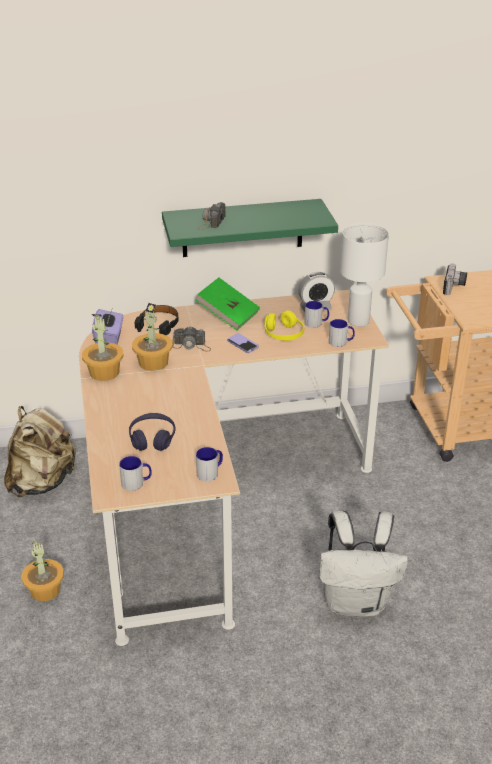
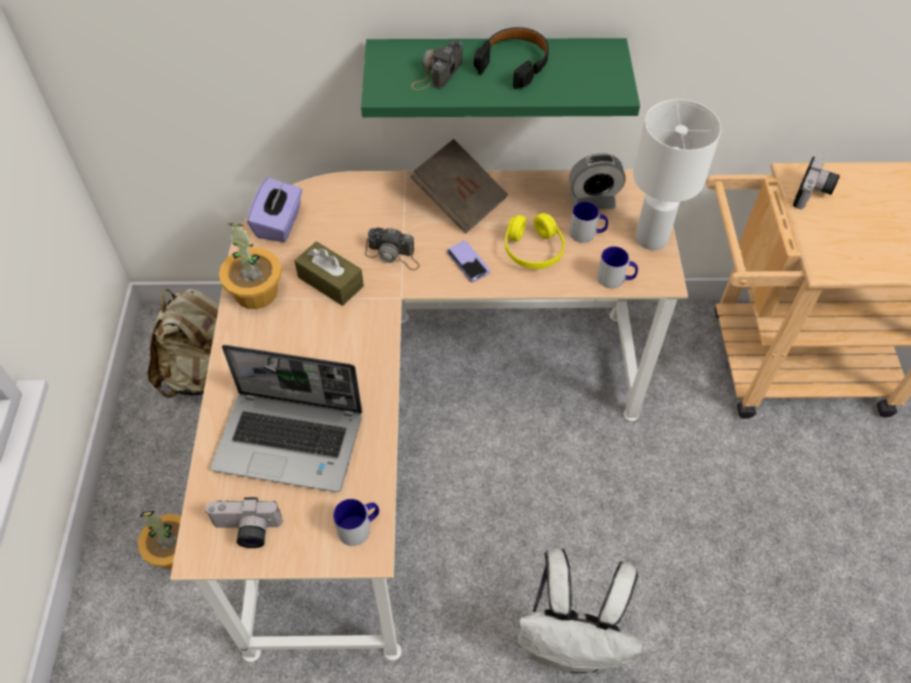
camera: 10 degrees right, 20 degrees up
mug [119,456,152,491] -> camera [205,497,282,548]
purple headphones [129,413,176,451] -> laptop [211,345,362,492]
potted plant [132,303,173,371] -> brown tissue box [294,241,364,306]
black headphones [135,305,179,335] -> black headphones moved to [474,27,549,89]
green book [195,278,260,331] -> brown book [411,139,508,234]

